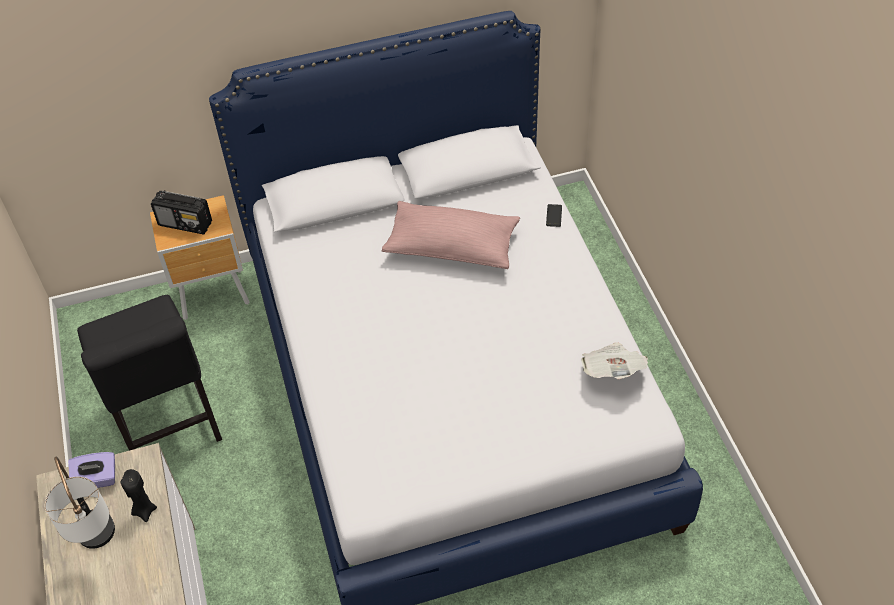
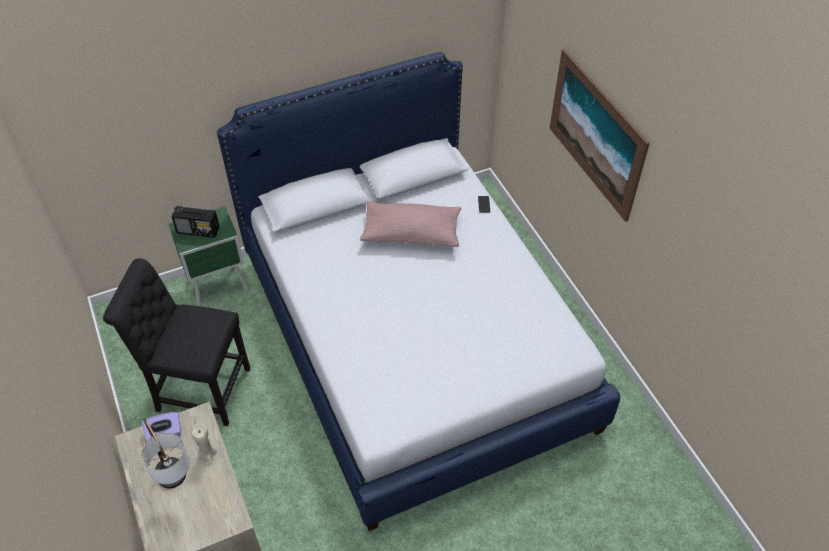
camera: 10 degrees left, 0 degrees up
black chair [77,295,222,451] -> black chair turned 135 degrees clockwise [103,258,251,426]
black candle [121,469,157,522] -> beige candle [192,423,217,464]
brown nightstand [150,195,250,320] -> green nightstand [169,207,248,306]
newspaper [581,343,648,379] -> none
none -> picture [550,49,650,222]

